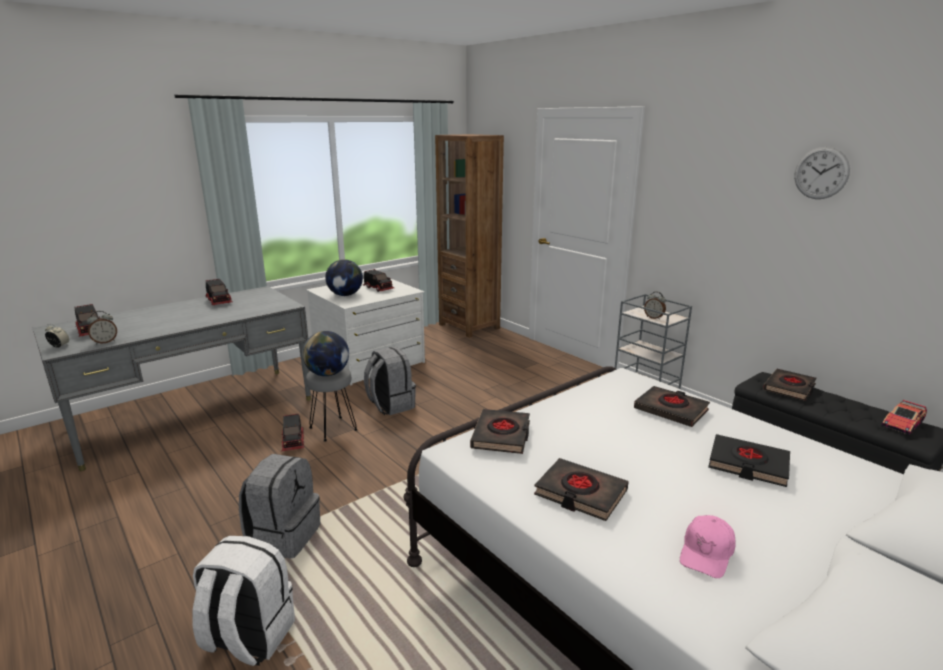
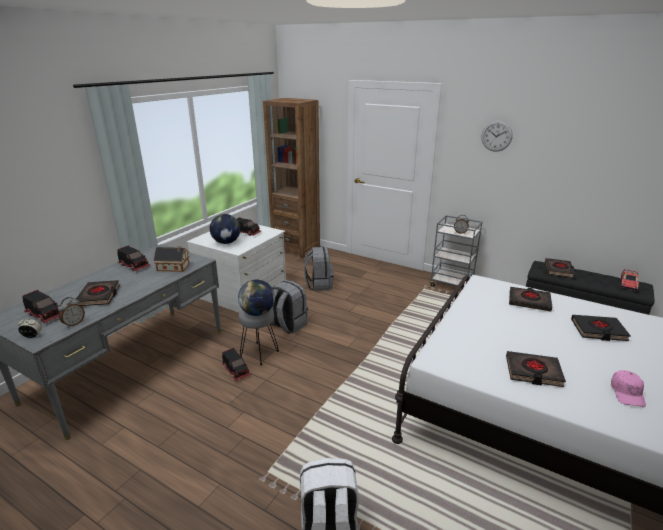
camera: 20 degrees left, 5 degrees up
grey backpack [239,454,320,559] -> grey backpack moved to [304,247,334,291]
black book [470,409,530,454] -> black book moved to [76,280,120,306]
wall clock [794,147,850,199] -> wall clock moved to [482,121,513,152]
none -> toy house [154,246,189,272]

